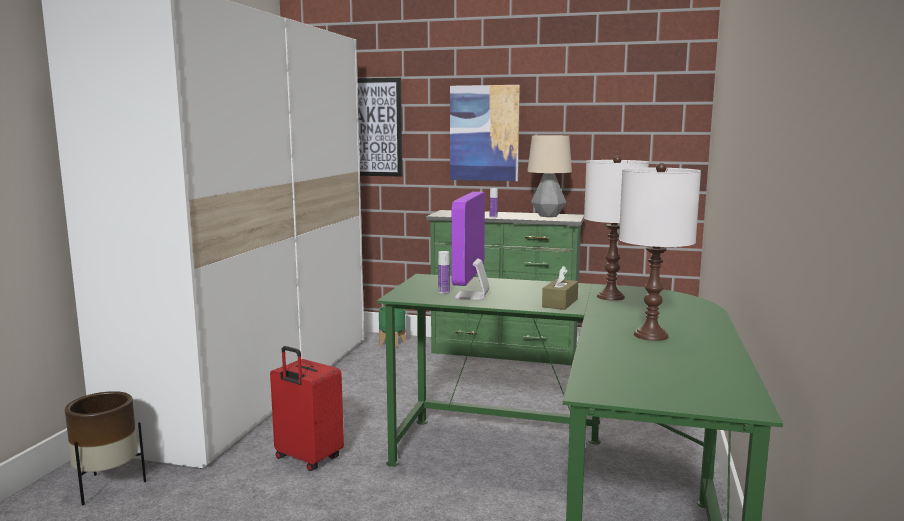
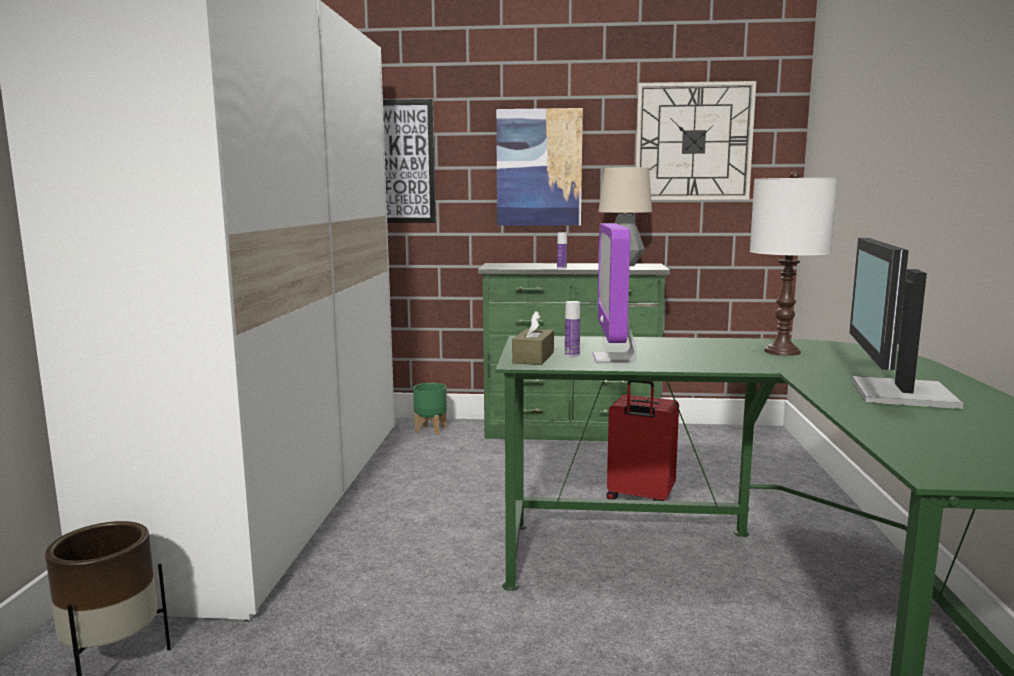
camera: 10 degrees left, 0 degrees up
red suitcase [270,346,344,471] -> red suitcase moved to [606,381,679,501]
brown tissue box [542,266,578,310] -> brown tissue box moved to [512,311,554,365]
white table lamp [619,163,701,341] -> monitor [849,238,963,409]
none -> wall clock [635,81,756,200]

